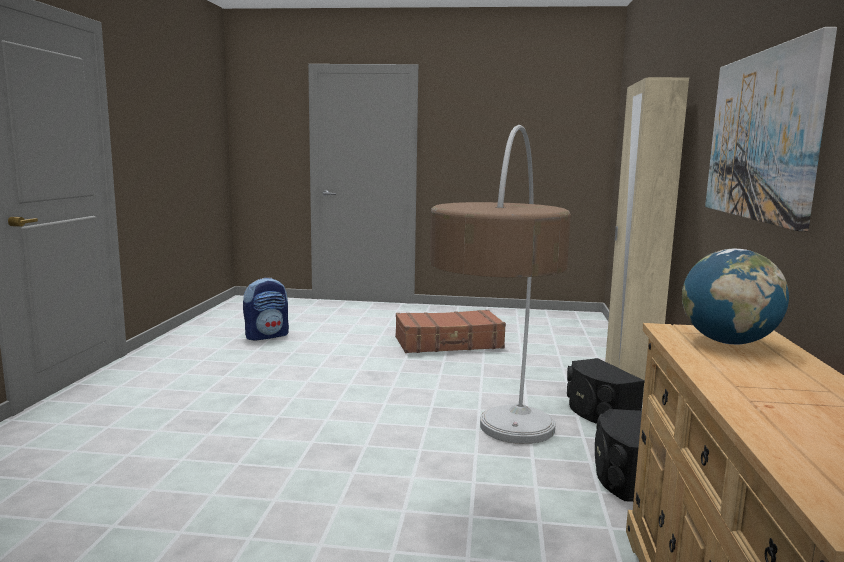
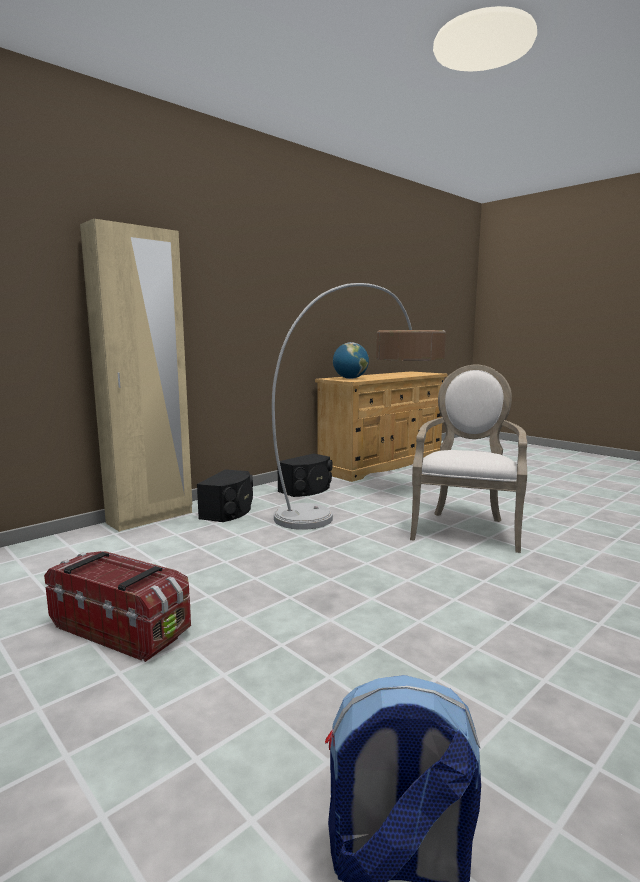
camera: 140 degrees left, 0 degrees up
brown suitcase [395,310,506,353] -> storage box [44,551,191,662]
picture [705,27,837,231] -> none
none -> armchair [410,365,527,553]

